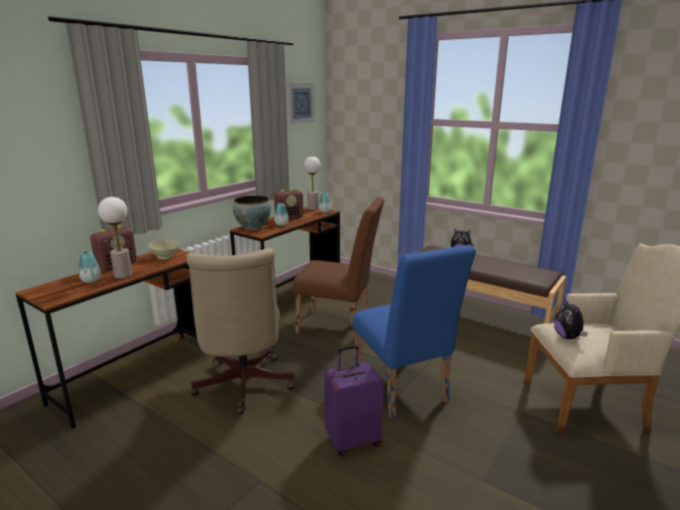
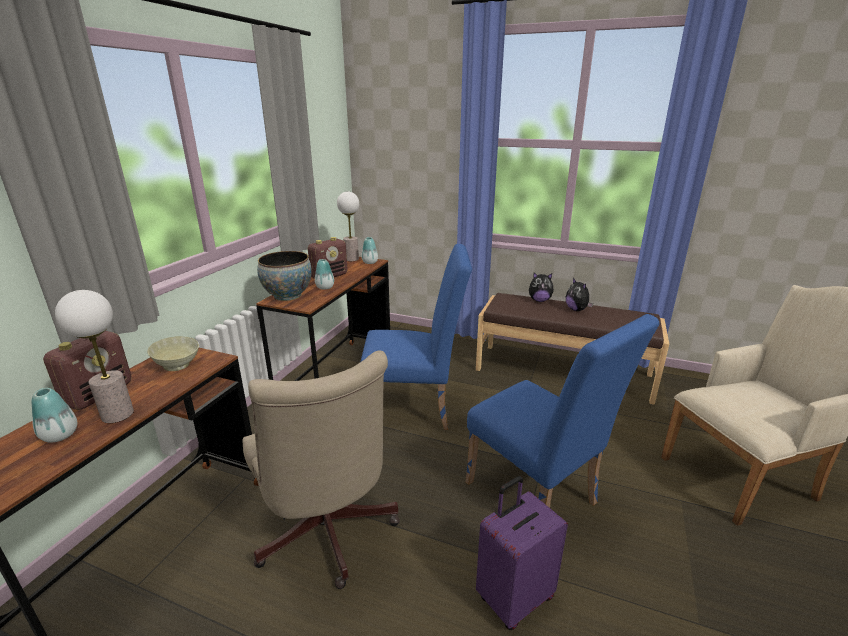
camera: 15 degrees left, 5 degrees up
picture [287,83,315,124] -> none
brown chair [293,197,385,339] -> blue chair [360,244,472,430]
plush toy [554,299,588,339] -> plush toy moved to [566,278,593,311]

